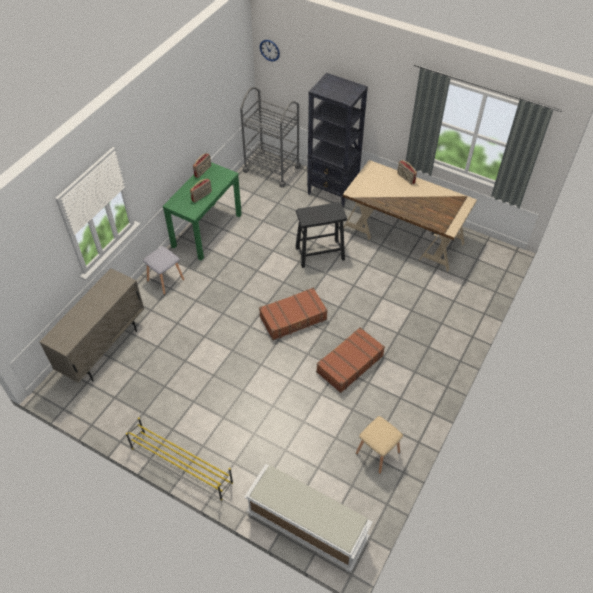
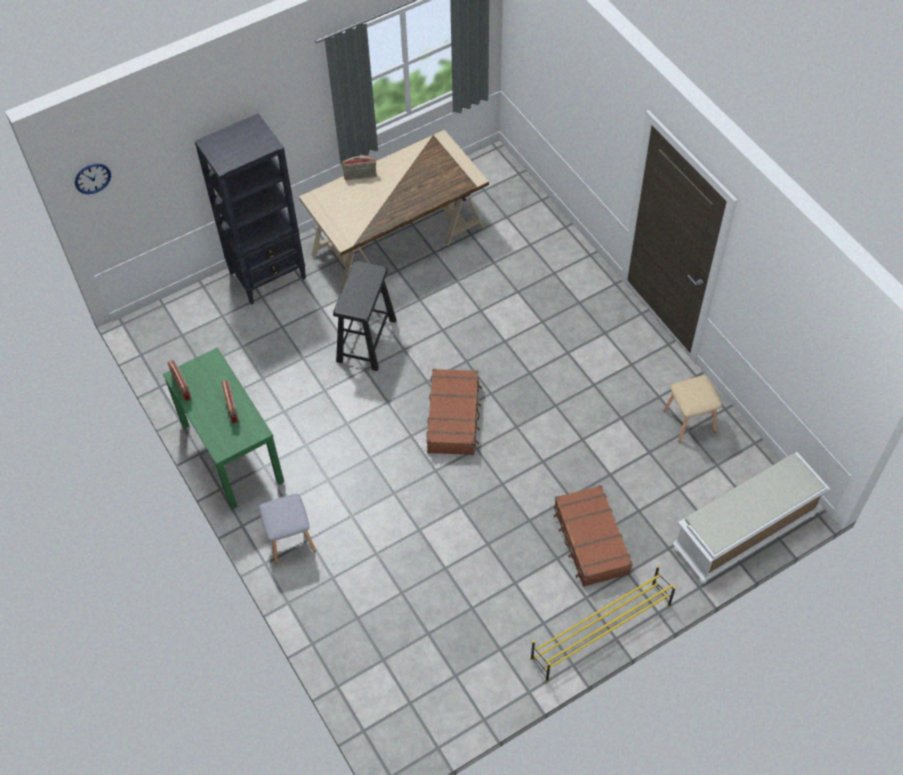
camera: 60 degrees left, 5 degrees up
beige cabinet [40,268,144,383] -> none
grey cart [240,87,301,188] -> none
brown suitcase [316,327,385,393] -> brown suitcase moved to [553,485,633,587]

